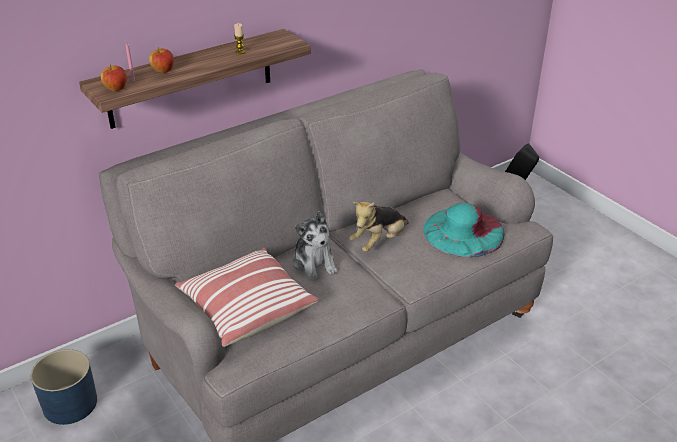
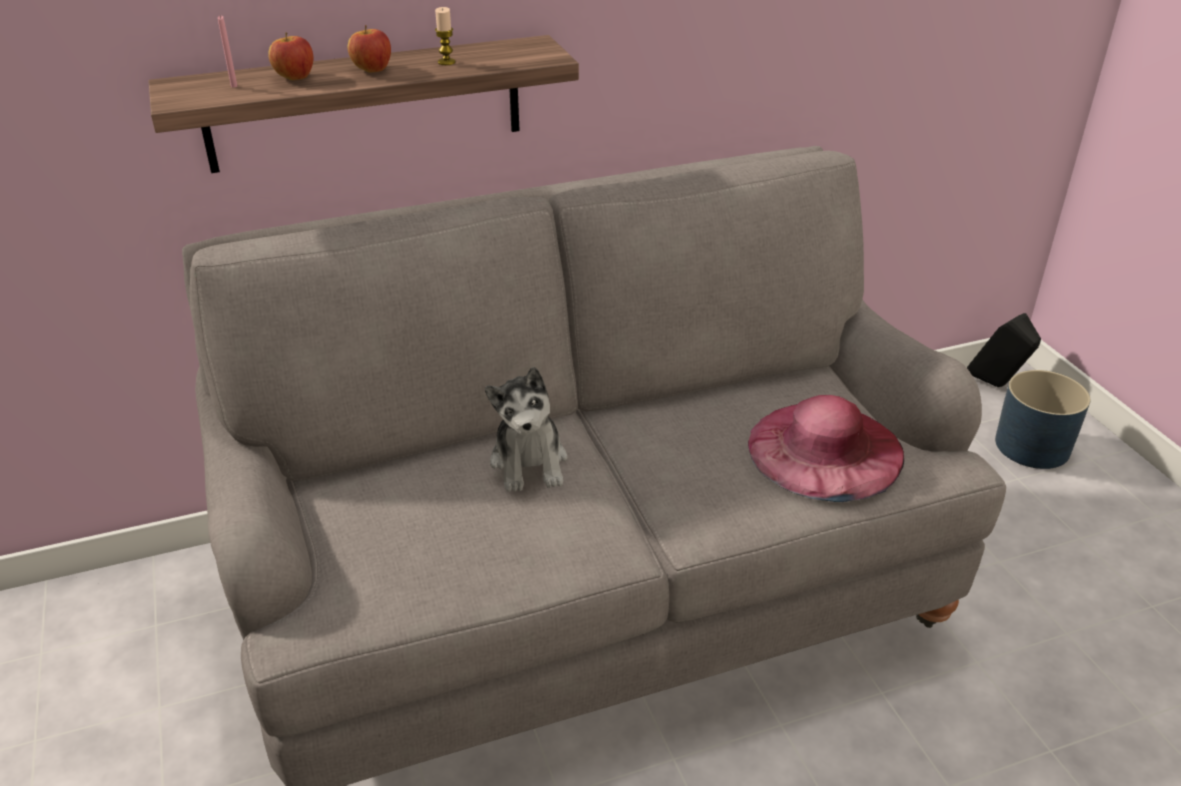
camera: 15 degrees right, 0 degrees up
blue planter [31,349,97,425] -> blue planter moved to [995,370,1090,469]
apple [101,64,127,91] -> apple moved to [348,25,391,73]
pillow [175,248,319,347] -> none
plush toy [349,202,409,252] -> none
turquoise hat [423,203,505,257] -> pink hat [748,395,904,502]

